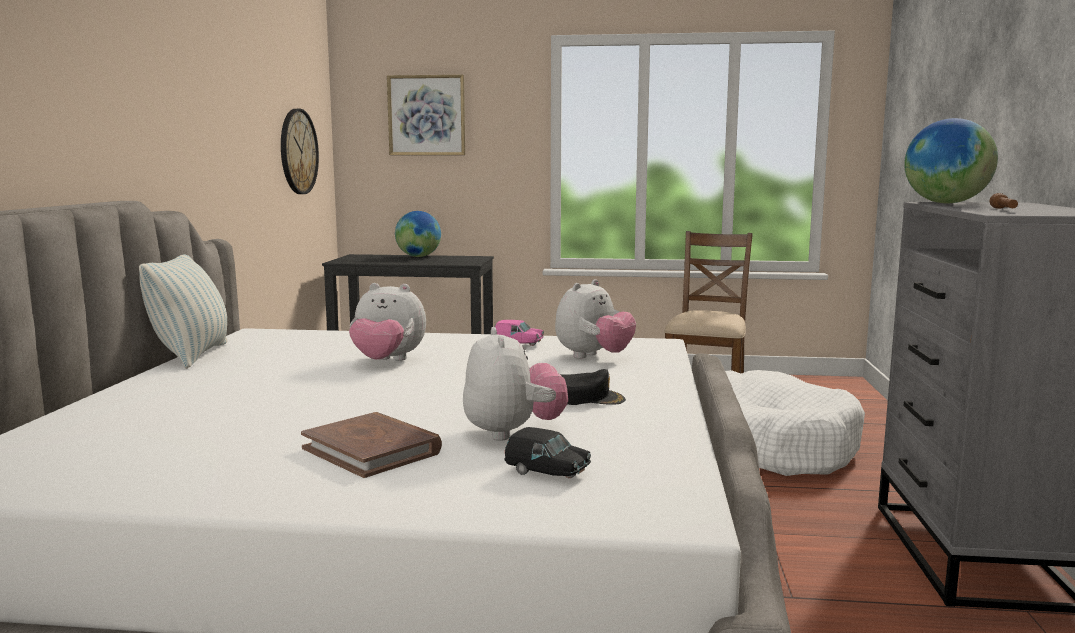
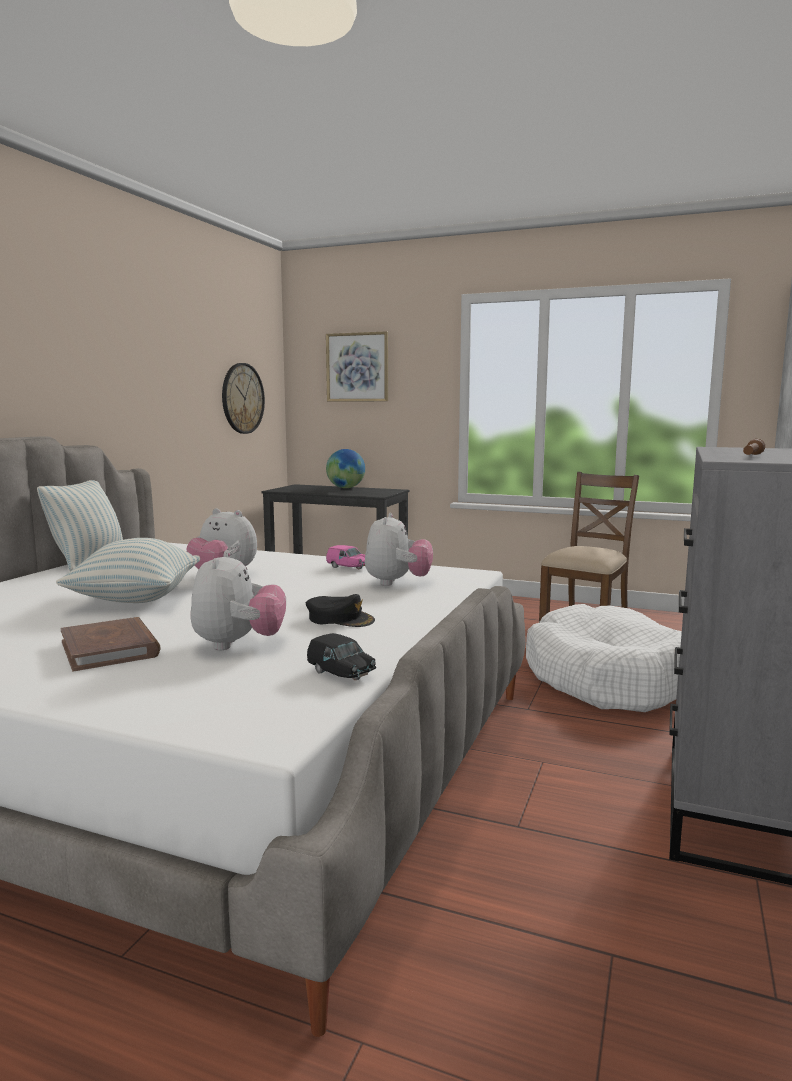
camera: 15 degrees right, 0 degrees up
black toy car [505,427,591,478] -> black toy car moved to [307,633,376,680]
plush toy [555,279,636,358] -> plush toy turned 45 degrees counterclockwise [365,513,433,586]
globe [904,118,998,203] -> none
none -> pillow [56,538,200,603]

